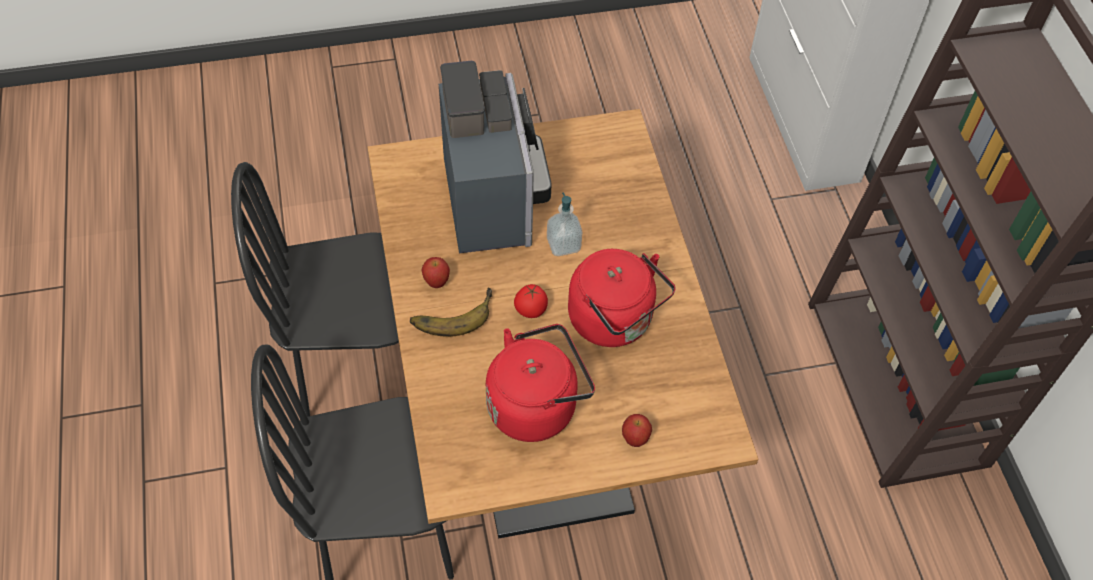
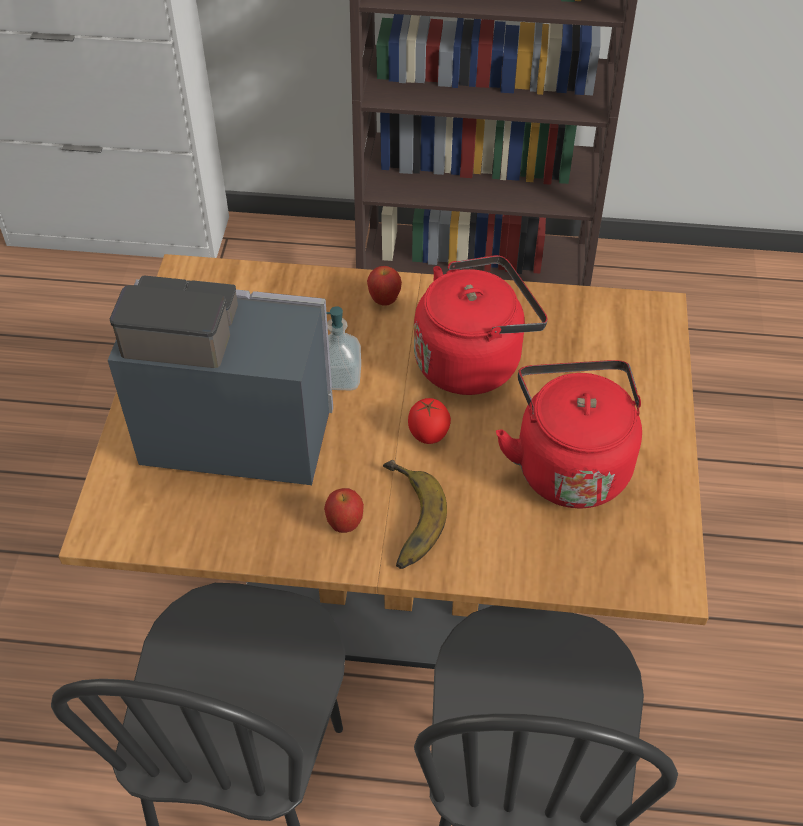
camera: 70 degrees left, 5 degrees down
apple [622,414,652,447] -> apple moved to [367,266,402,306]

